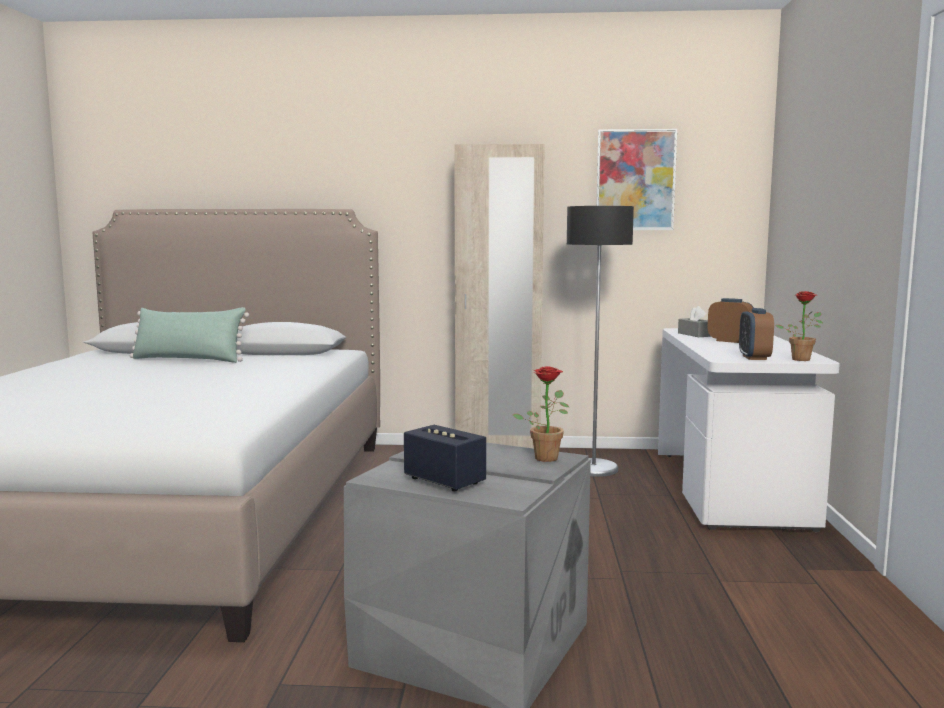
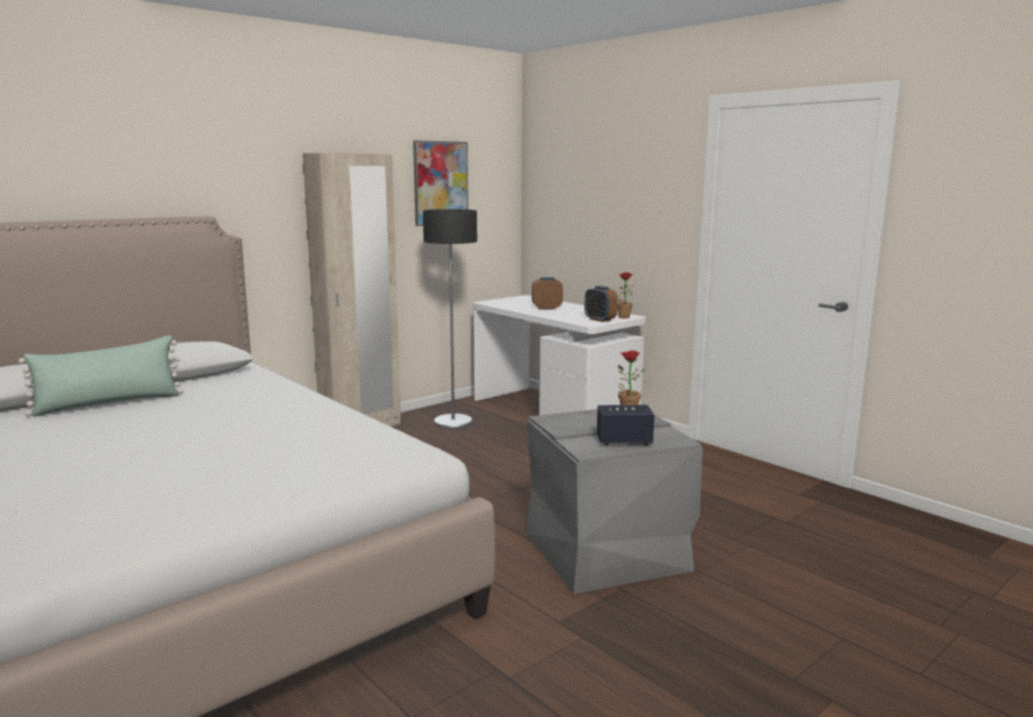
camera: 45 degrees left, 5 degrees up
grey tissue box [678,306,711,337] -> none

